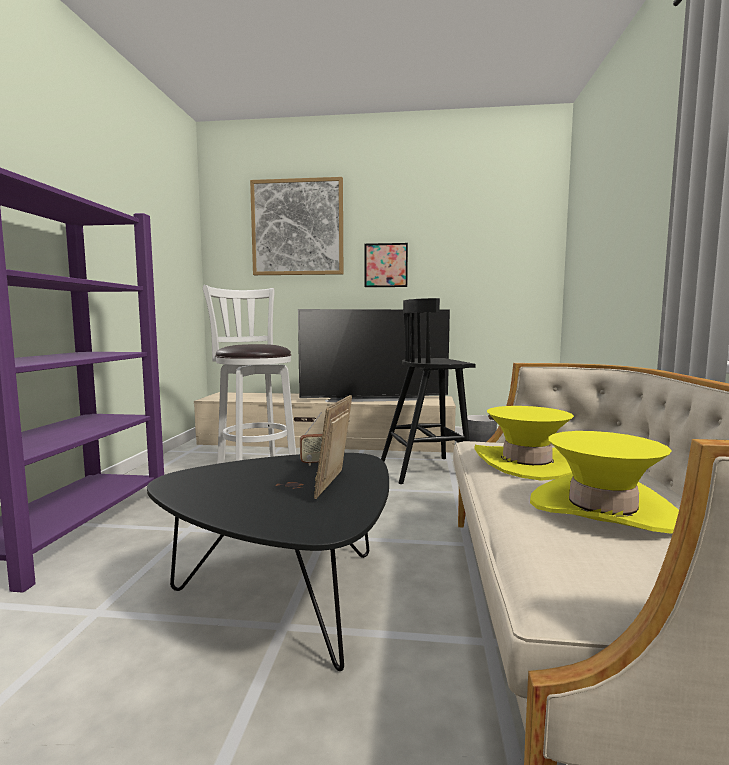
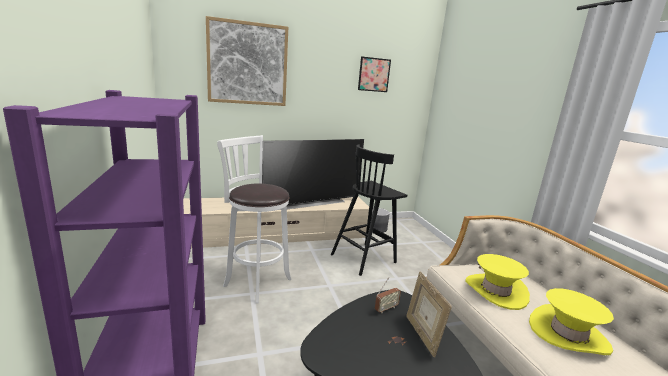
camera: 25 degrees left, 10 degrees up
picture [365,243,408,287] -> picture moved to [358,56,391,92]

